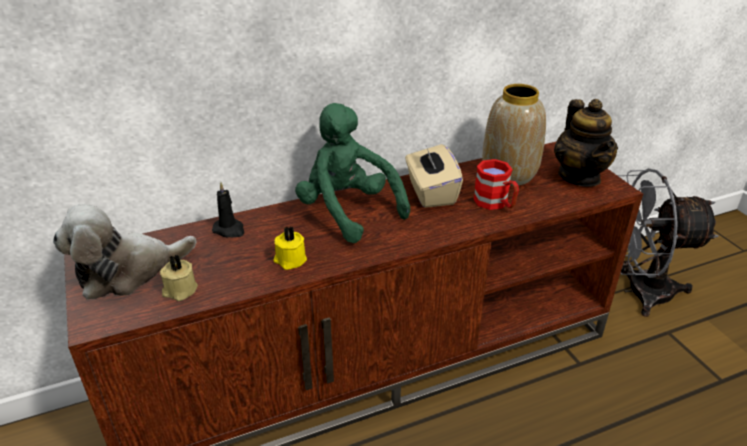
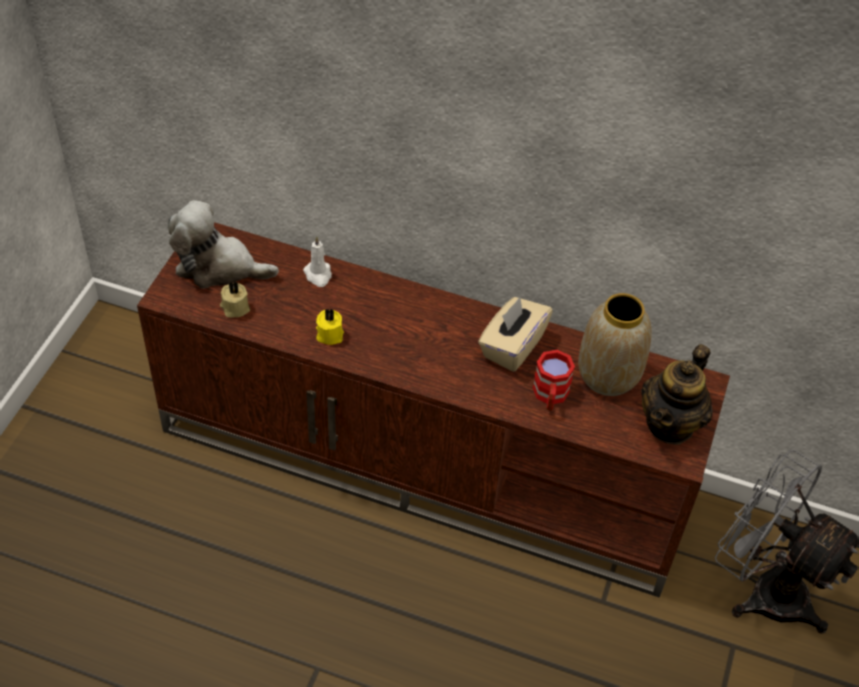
camera: 40 degrees right, 15 degrees up
black candle [212,182,244,238] -> white candle [303,236,332,287]
green plush toy [295,103,410,243] -> none

